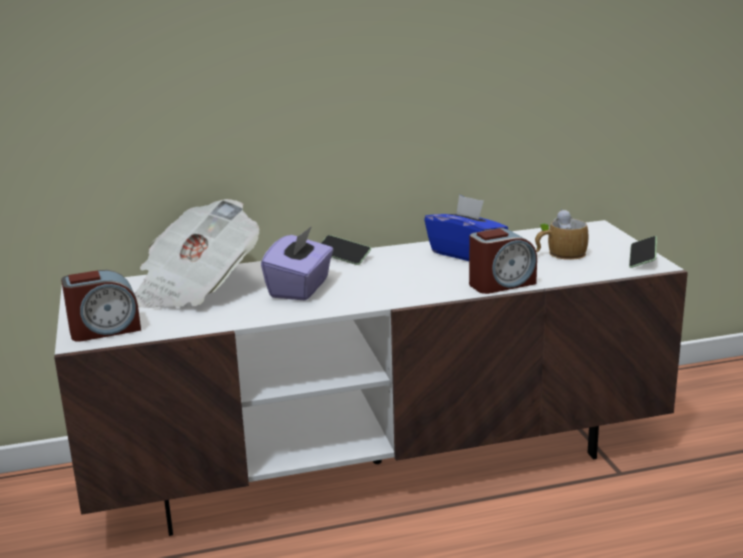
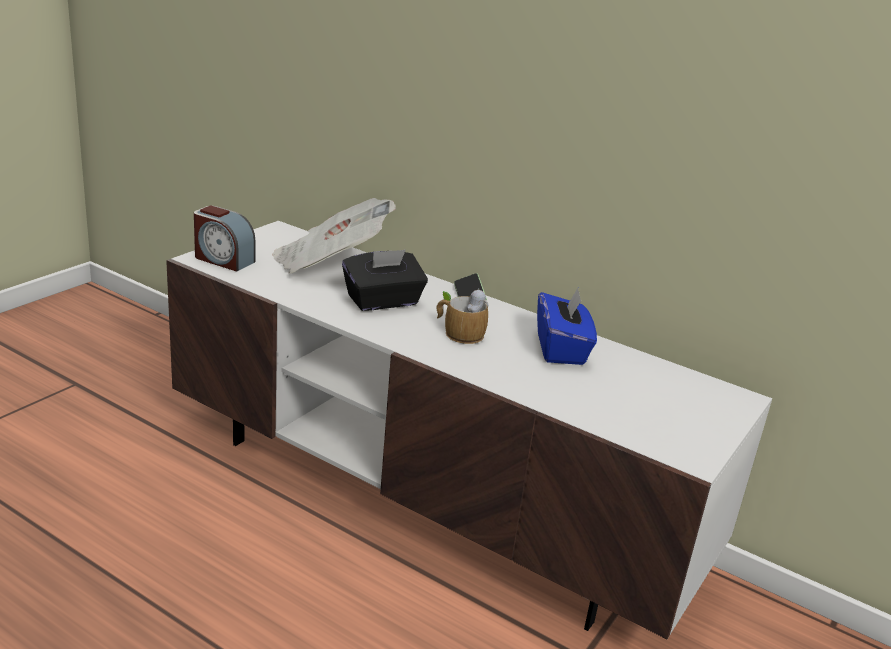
camera: 45 degrees right, 5 degrees up
purple tissue box [261,226,333,300] -> black tissue box [342,250,428,311]
alarm clock [469,228,537,294] -> none
mug [535,209,588,260] -> mug moved to [436,288,488,344]
phone [629,236,657,268] -> none

